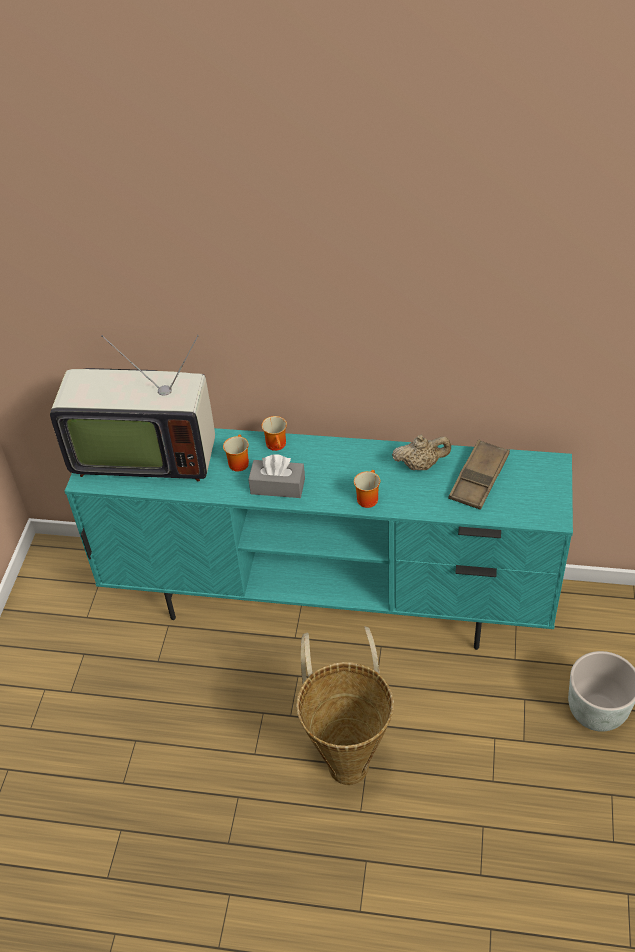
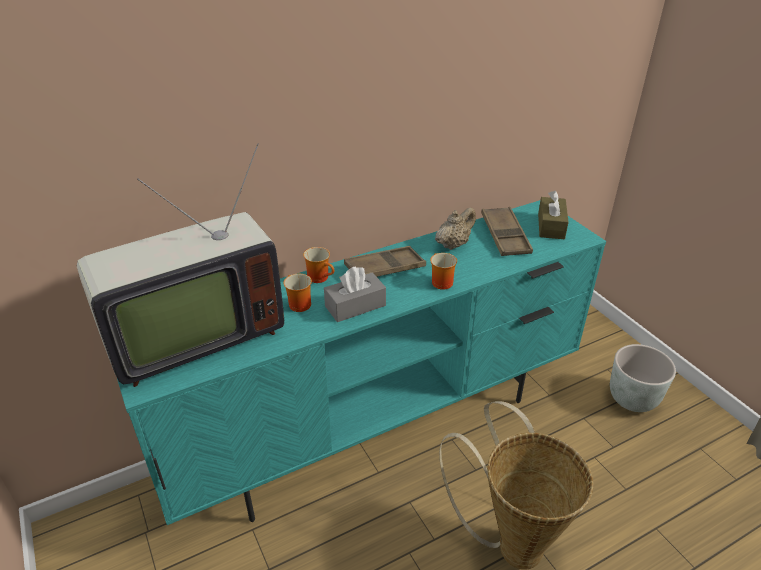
camera: 40 degrees left, 10 degrees down
none -> brown tray [344,246,426,277]
none -> brown tissue box [538,191,569,239]

